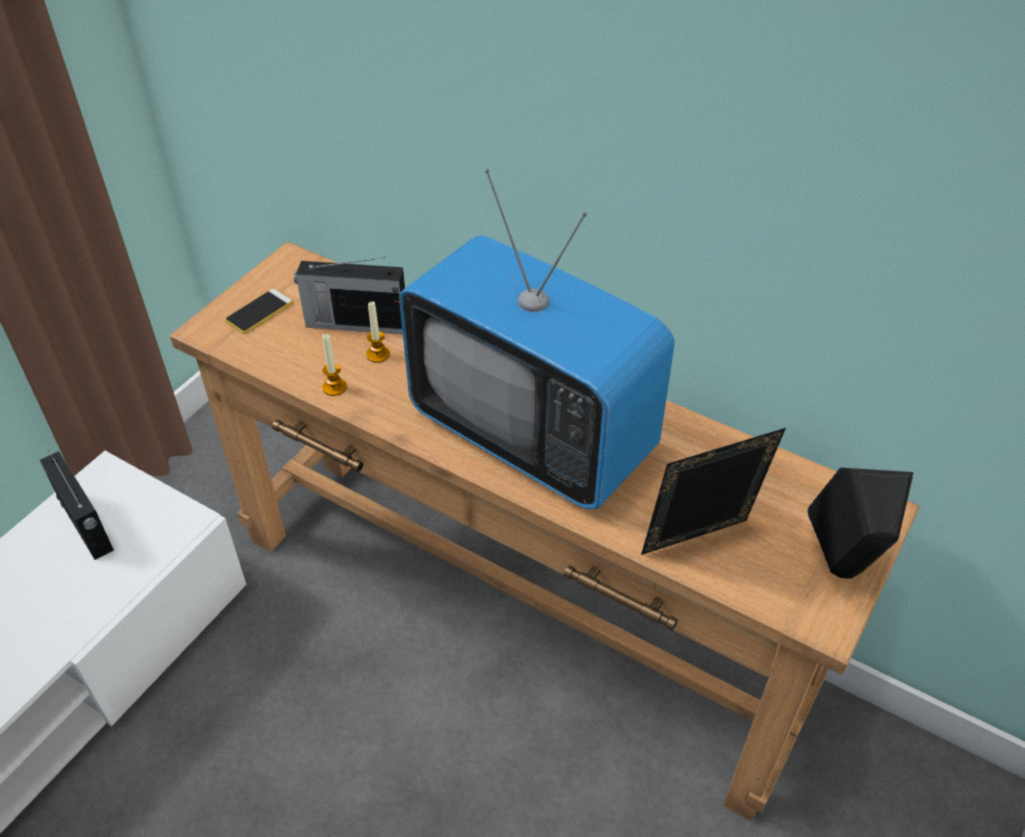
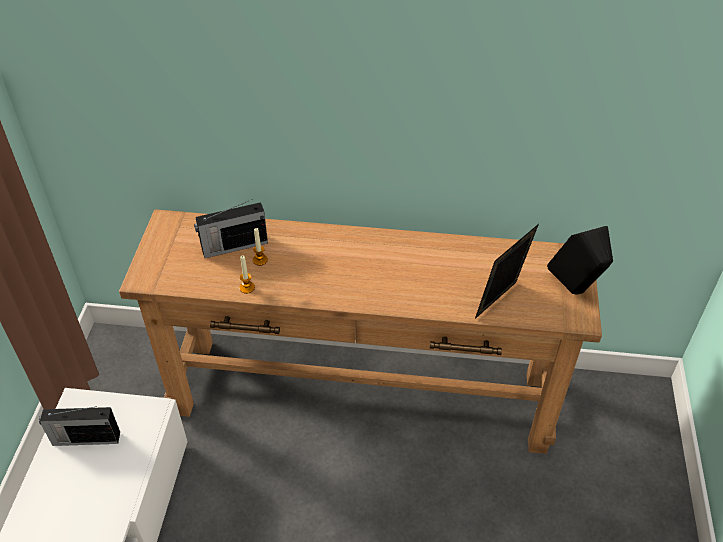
camera: 25 degrees left, 0 degrees up
radio [40,450,114,560] -> radio turned 150 degrees clockwise [39,406,120,446]
phone [225,289,293,334] -> none
television [399,169,675,509] -> none

